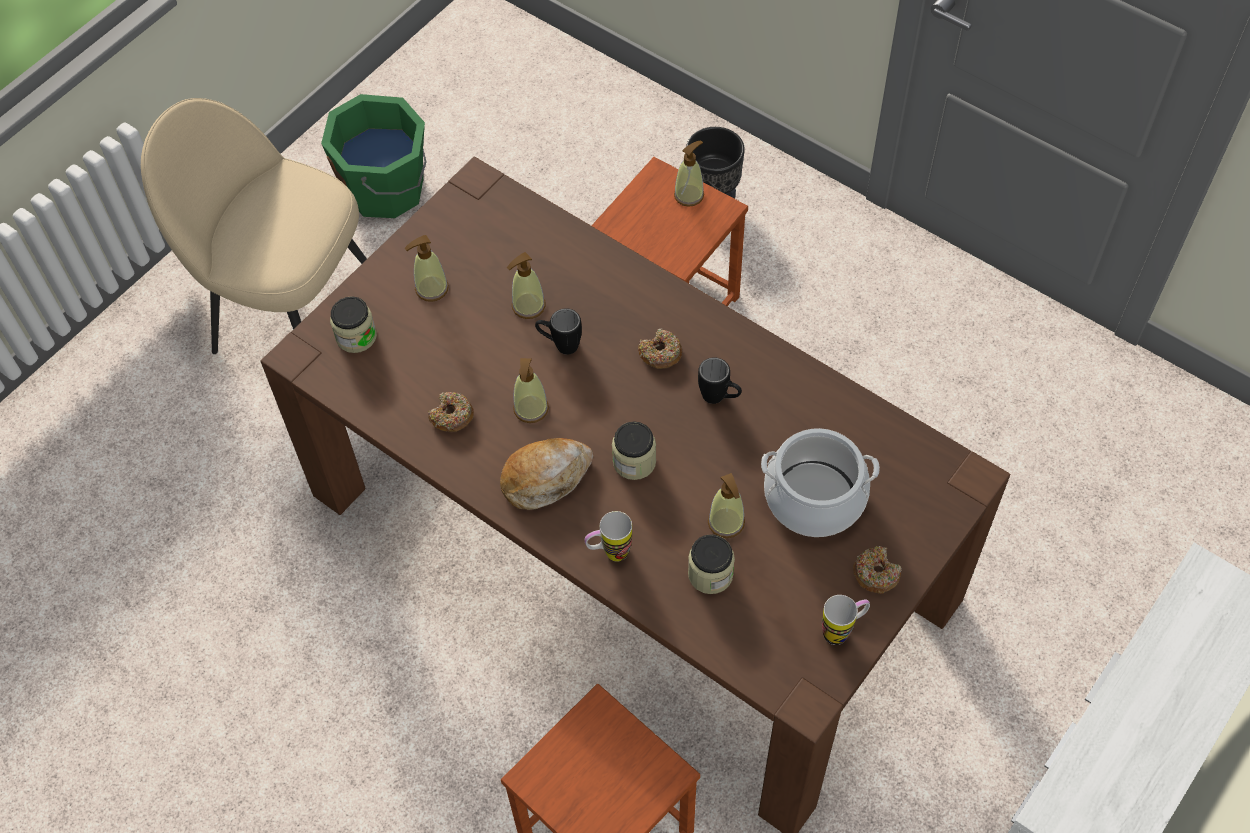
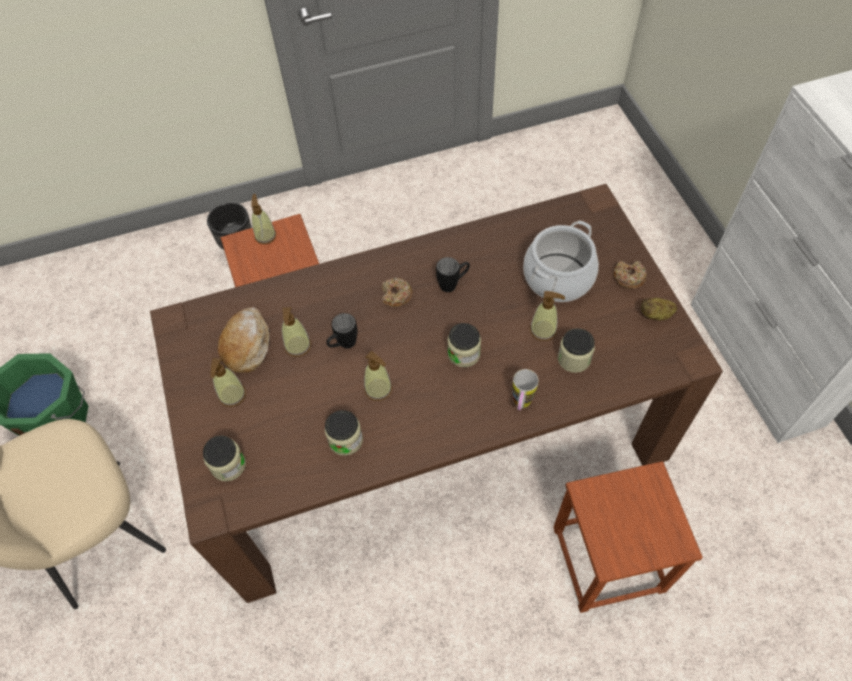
camera: 55 degrees left, 0 degrees up
donut [428,392,474,432] -> jar [325,410,363,456]
bread [500,438,594,510] -> bread moved to [218,307,269,373]
mug [822,595,870,645] -> potato [641,298,677,320]

